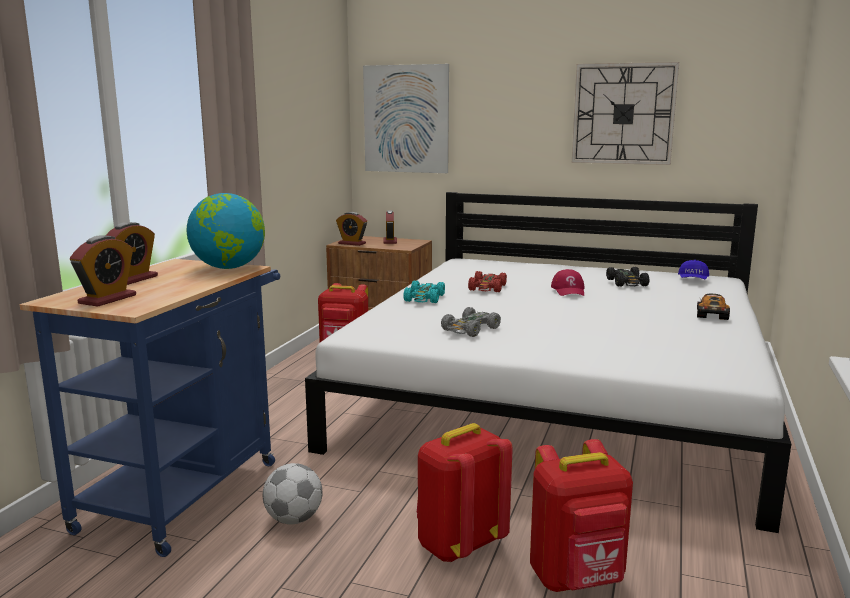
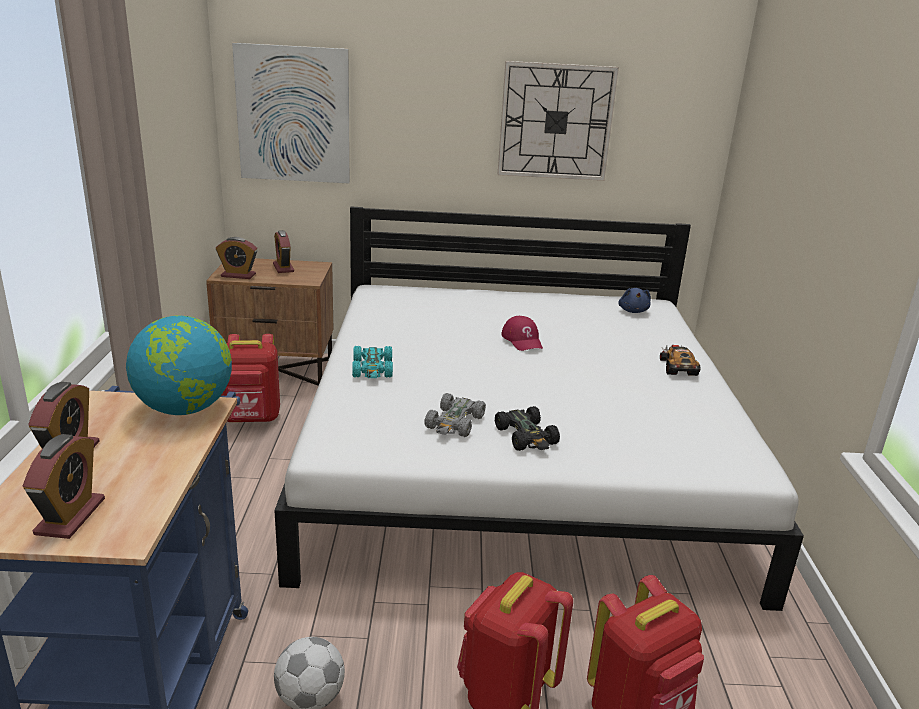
camera: 20 degrees left, 10 degrees up
red toy car [468,271,507,292] -> none
black toy car [606,267,650,287] -> black toy car moved to [495,406,560,451]
blue cap [678,260,709,279] -> blue plush toy [618,288,651,313]

